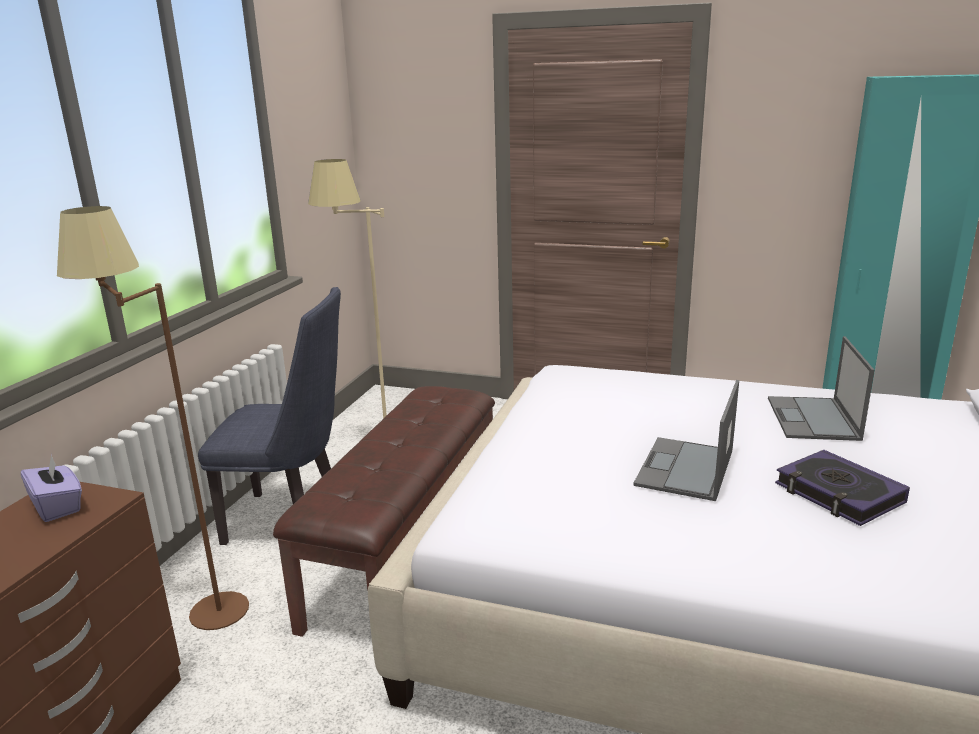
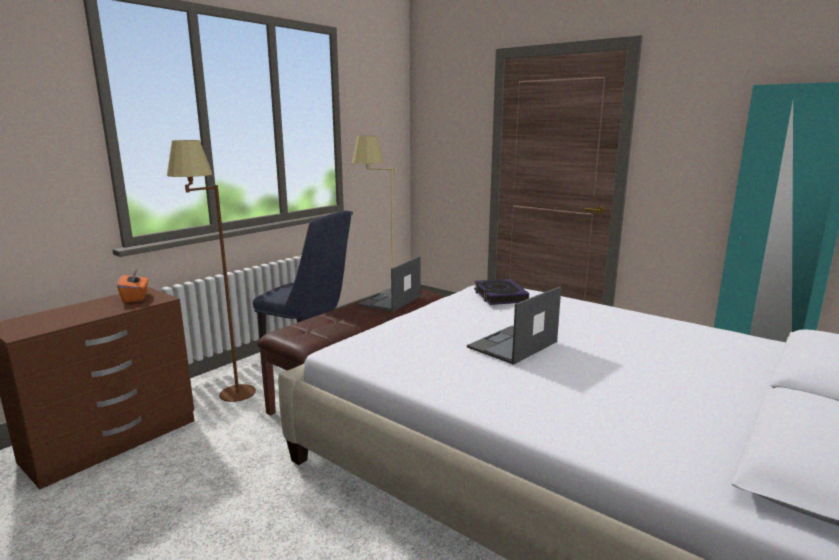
camera: 20 degrees right, 5 degrees down
purple tissue box [21,454,82,522] -> orange tissue box [117,268,148,303]
laptop [768,336,875,441] -> laptop moved to [358,256,421,312]
book [775,450,910,526] -> book moved to [474,279,529,305]

